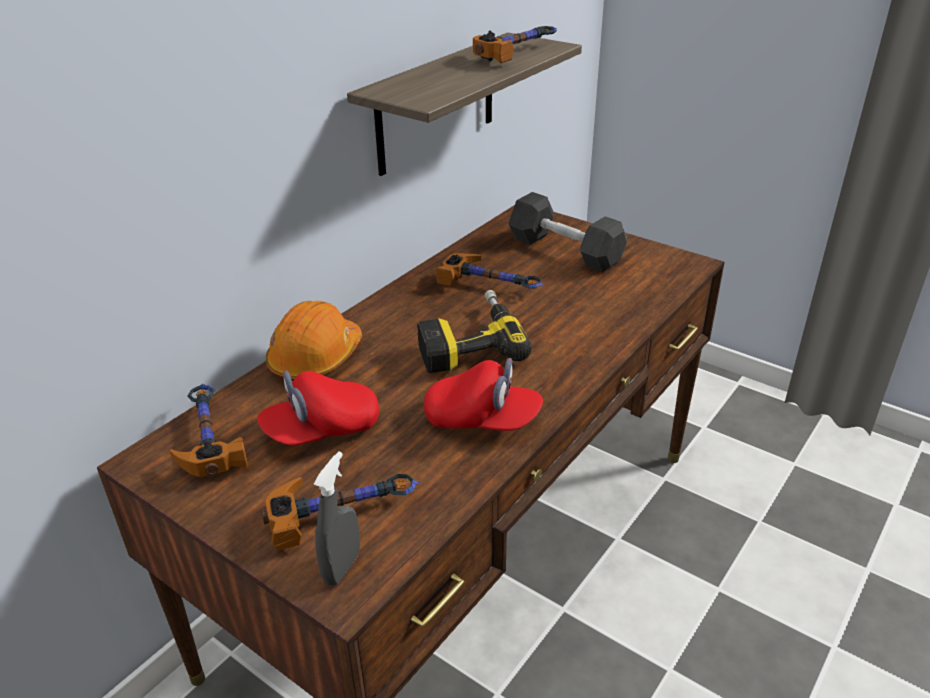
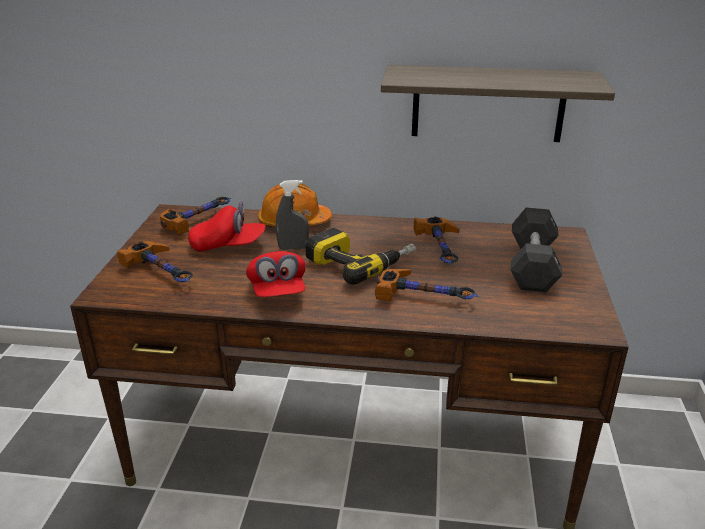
camera: 60 degrees right, 5 degrees down
red cap [257,370,379,445] -> red cap turned 150 degrees clockwise [188,201,266,252]
grey spray bottle [314,452,360,586] -> grey spray bottle moved to [276,180,309,250]
hammer [473,26,557,63] -> hammer moved to [375,269,478,301]

